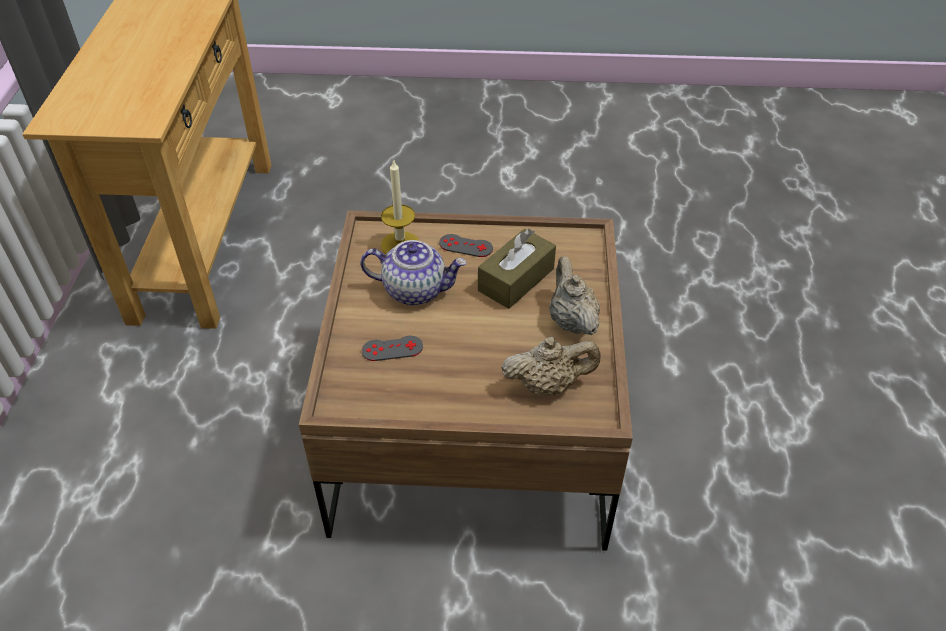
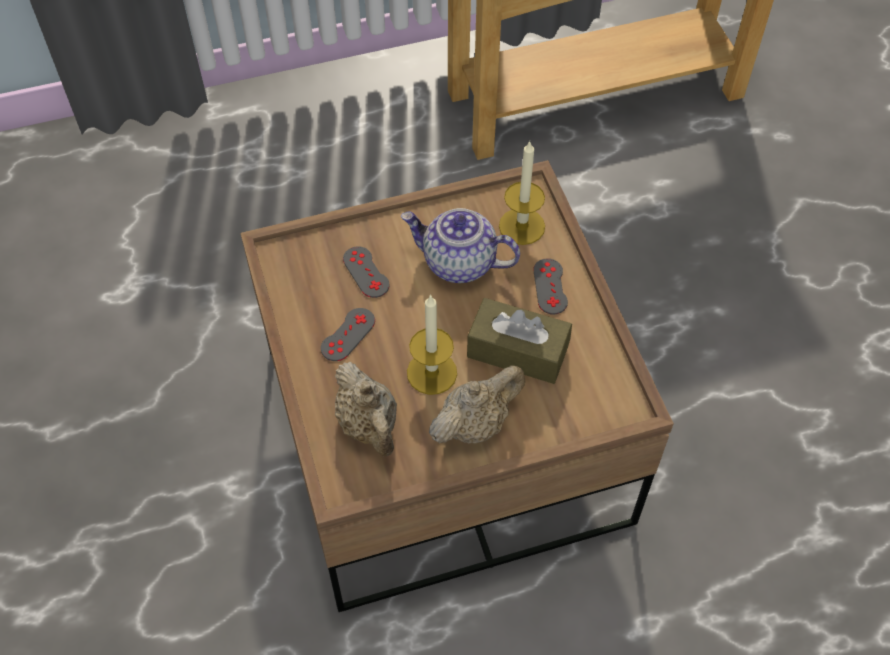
camera: 70 degrees right, 10 degrees up
teapot [360,240,467,305] -> teapot turned 120 degrees clockwise [401,208,520,283]
none -> grey game controller [321,308,375,361]
none -> candle [407,294,457,395]

